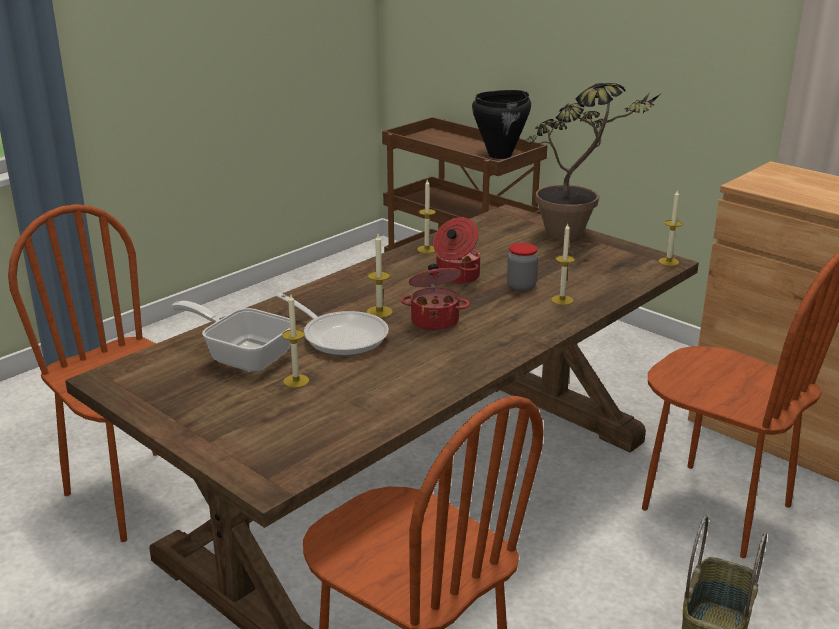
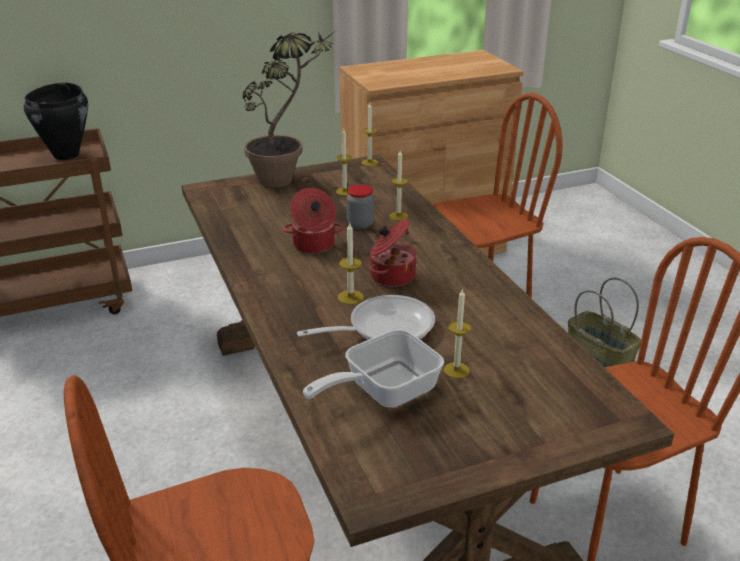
camera: 65 degrees left, 5 degrees up
candle [417,180,436,253] -> candle moved to [336,129,352,196]

